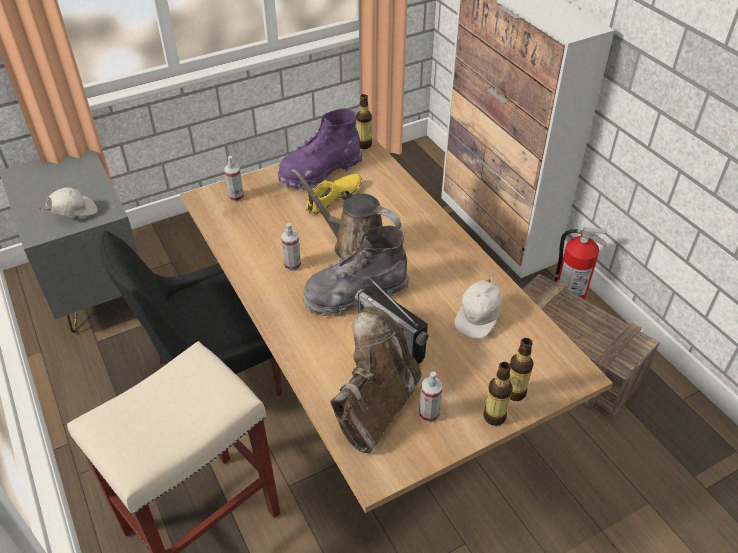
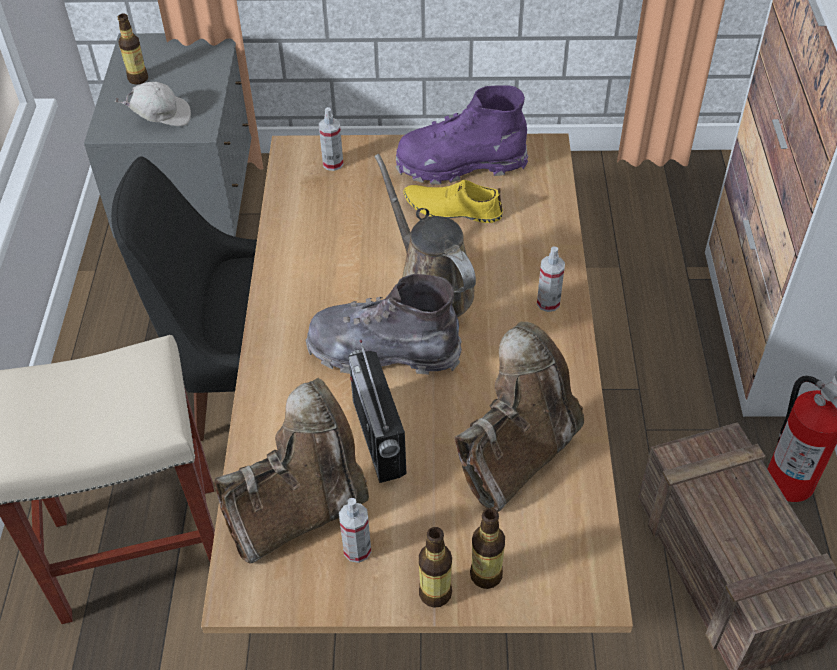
camera: 30 degrees right, 5 degrees up
spray bottle [281,223,301,271] -> spray bottle moved to [537,247,565,312]
yellow shoe [306,174,362,215] -> yellow shoe turned 150 degrees counterclockwise [403,180,503,223]
bottle [356,94,372,149] -> bottle moved to [117,14,148,85]
white cap [454,273,502,339] -> brown boot [454,321,584,512]

